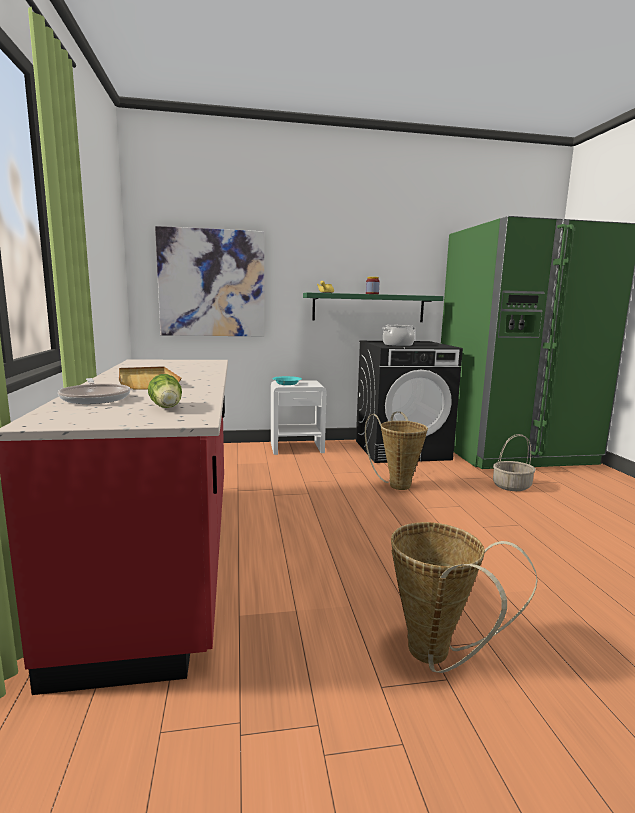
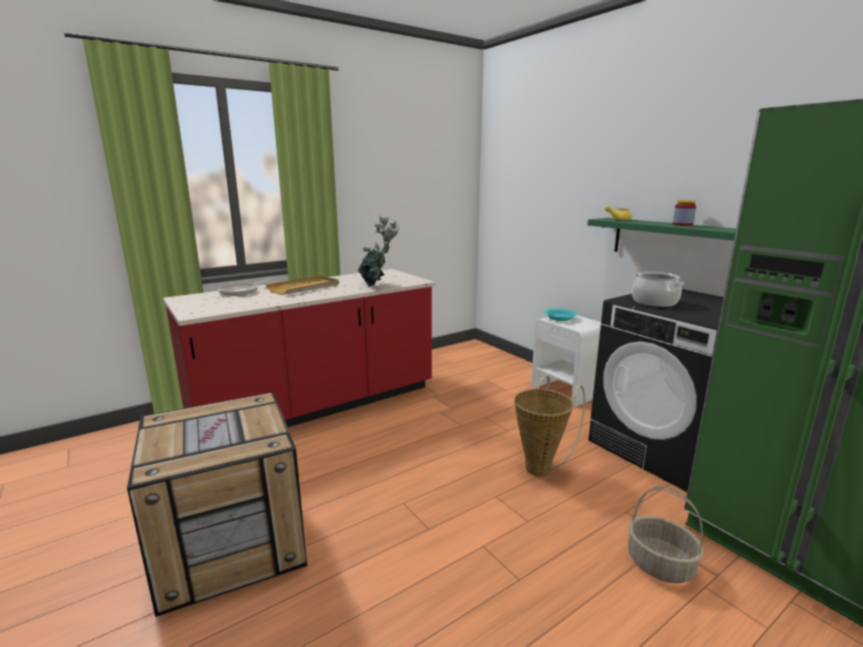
camera: 65 degrees right, 5 degrees up
lettuce [148,374,182,408] -> none
picture [155,226,264,336] -> none
basket [391,522,537,673] -> crate [127,392,307,617]
none -> potted plant [357,216,399,287]

